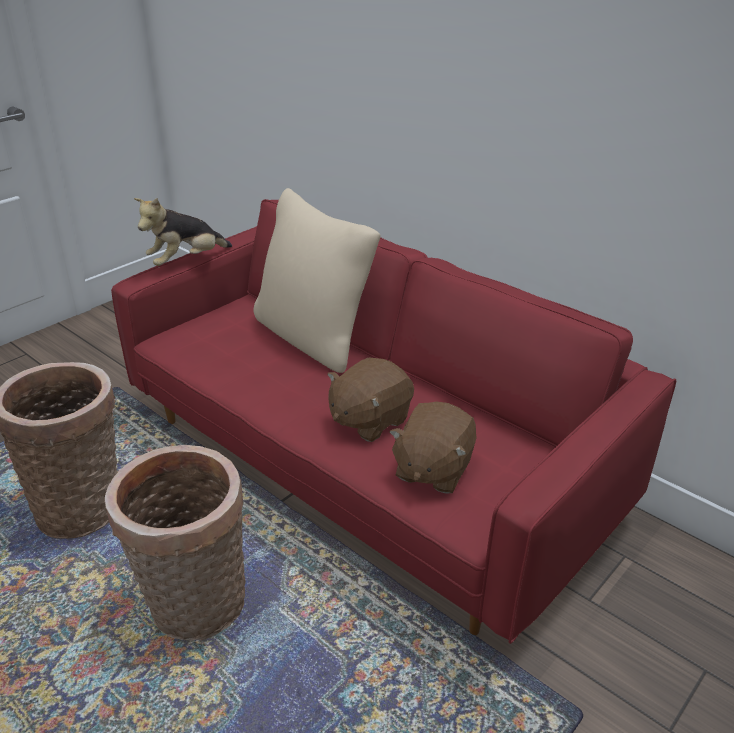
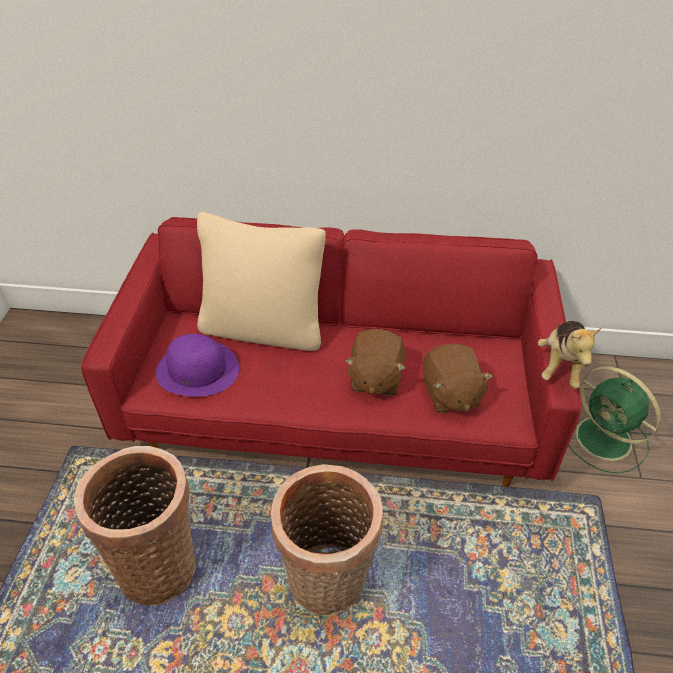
camera: 35 degrees left, 10 degrees up
plush toy [134,198,232,266] -> plush toy moved to [538,321,602,389]
none -> purple hat [156,334,239,397]
none -> green fan [568,366,661,474]

